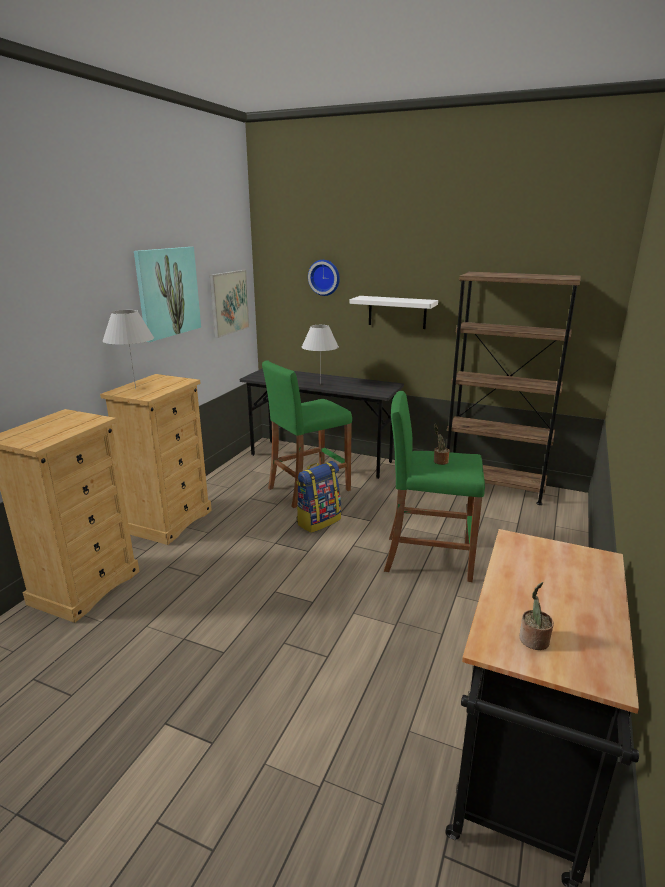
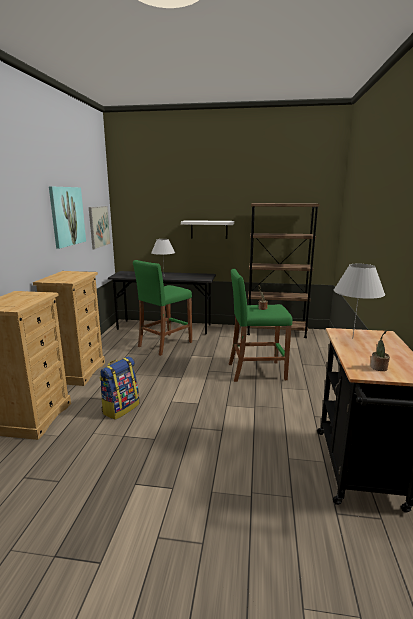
camera: 15 degrees left, 5 degrees down
white table lamp [102,310,154,389] -> white table lamp moved to [334,264,385,339]
backpack [296,461,341,533] -> backpack moved to [99,357,139,420]
wall clock [308,260,340,296] -> none

